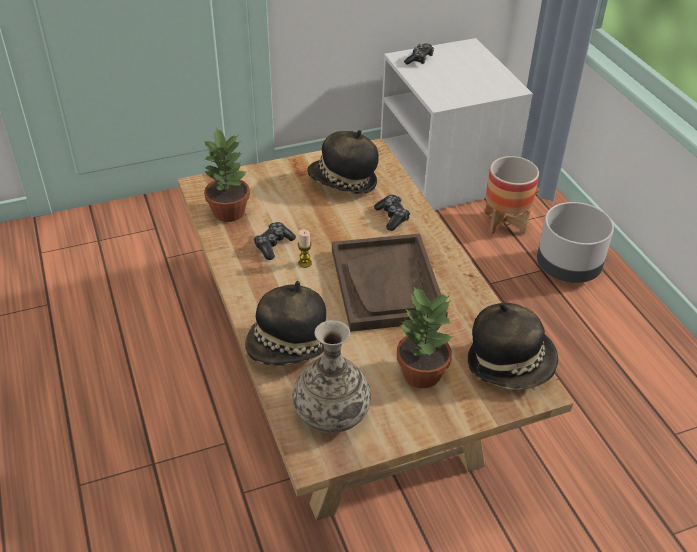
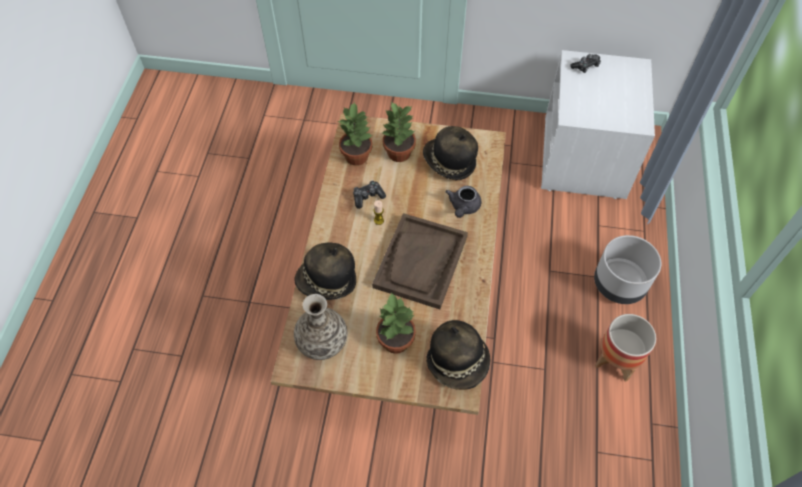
camera: 30 degrees right, 15 degrees up
game controller [374,195,410,231] -> grey teapot [445,186,481,218]
planter [485,156,539,235] -> planter moved to [595,314,656,382]
none -> potted plant [382,102,416,162]

